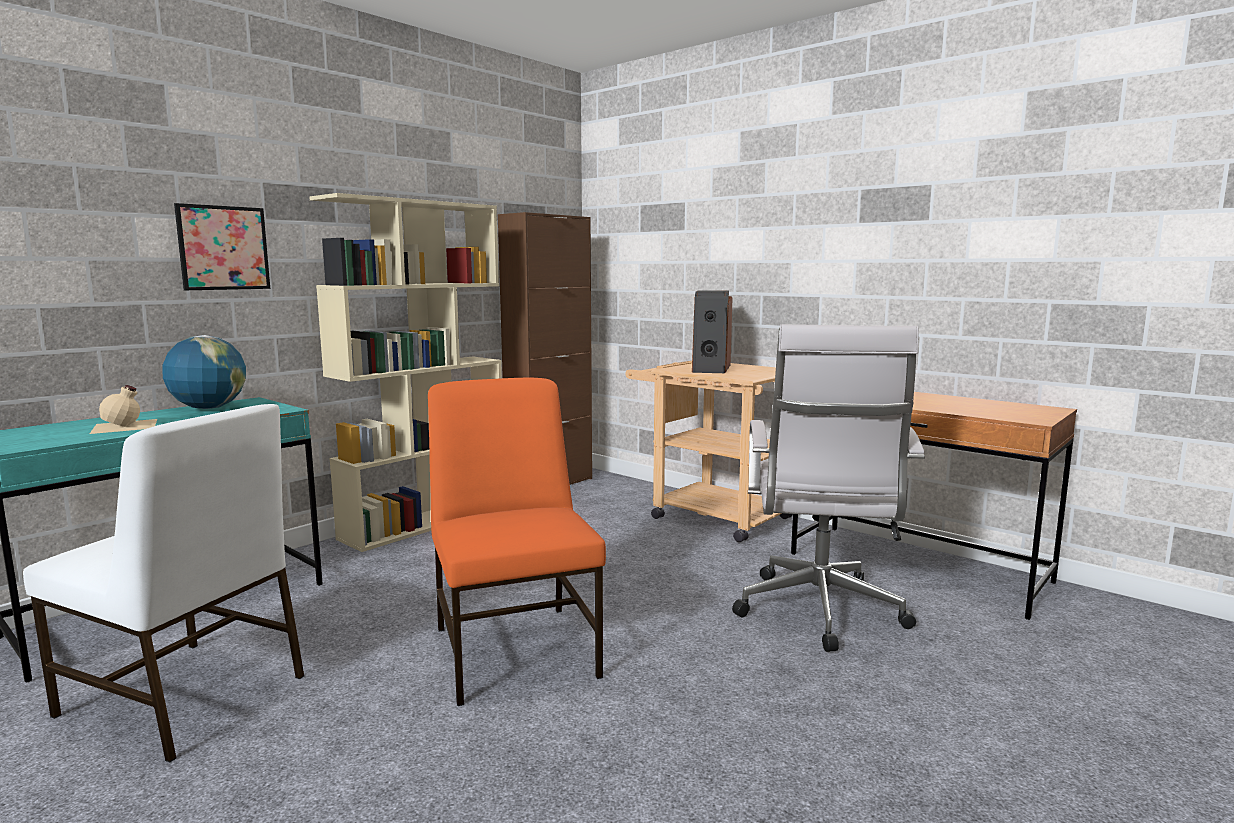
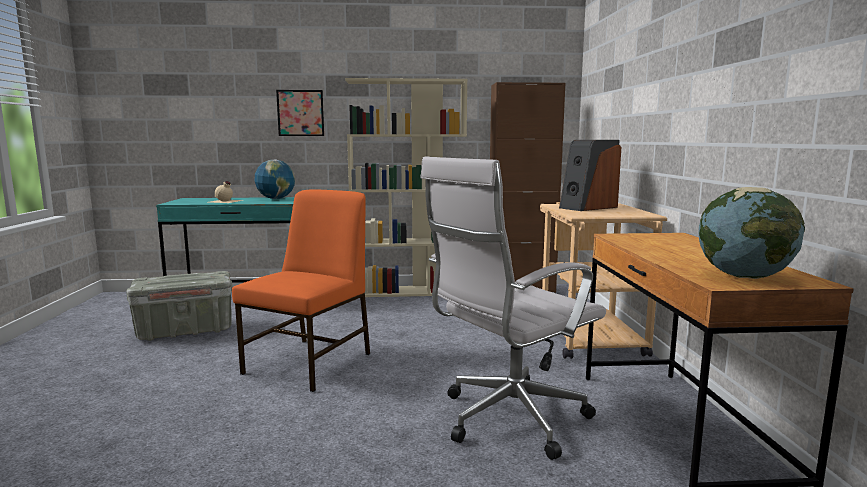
camera: 45 degrees right, 0 degrees up
white chair [23,404,304,762] -> grey storage box [126,271,233,341]
none -> globe [699,187,805,279]

